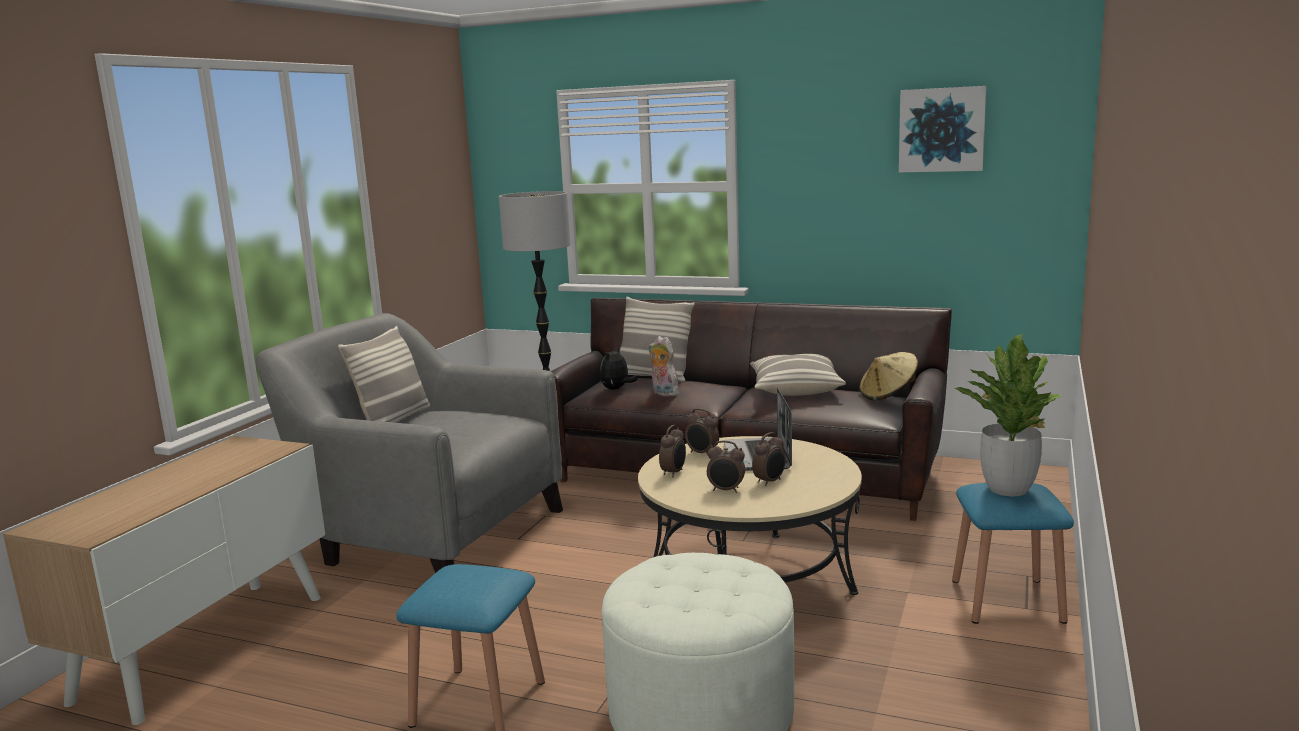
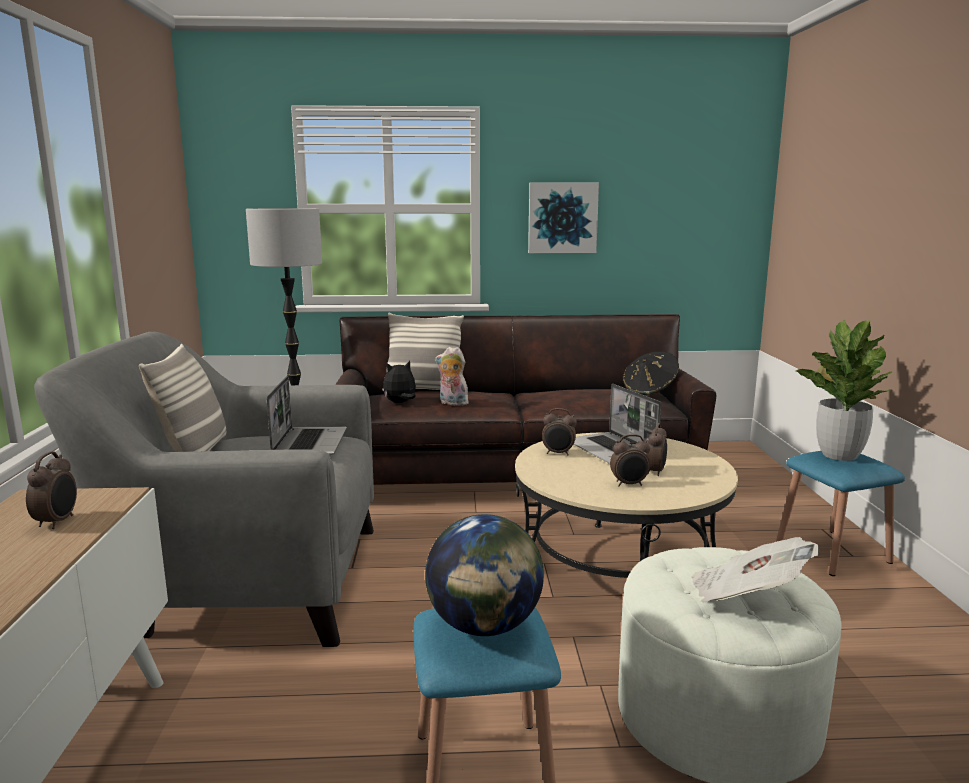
camera: 25 degrees left, 0 degrees up
plush toy [599,346,638,390] -> plush toy turned 60 degrees clockwise [383,361,416,403]
alarm clock [659,425,686,477] -> alarm clock moved to [26,452,77,529]
pillow [750,354,846,396] -> none
beige hat [859,352,918,401] -> black hat [623,352,679,395]
picture [899,86,987,173] -> picture moved to [528,183,599,253]
none -> laptop [267,376,347,455]
none -> globe [425,514,544,636]
none -> newspaper [692,537,820,603]

